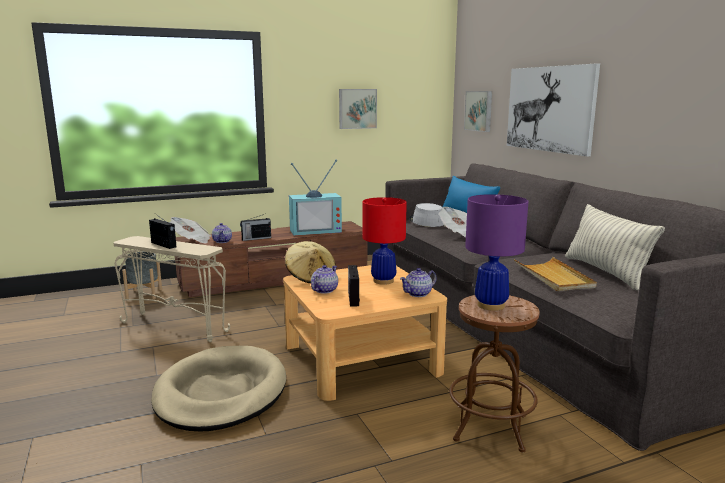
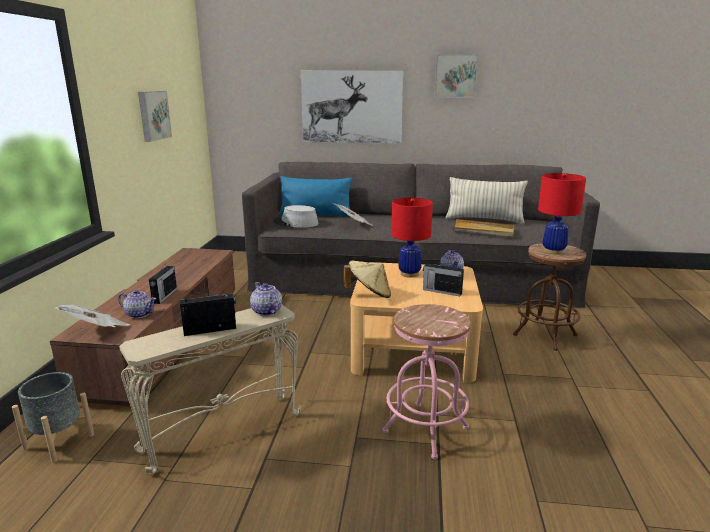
camera: 60 degrees left, 5 degrees up
beige dog bed [151,346,286,432] -> pink stool [382,304,471,459]
television [289,159,342,236] -> none
teapot [311,265,338,294] -> teapot moved to [250,282,282,316]
picture [464,91,492,132] -> picture moved to [434,54,479,98]
purple table lamp [465,194,529,311] -> red table lamp [538,173,586,255]

